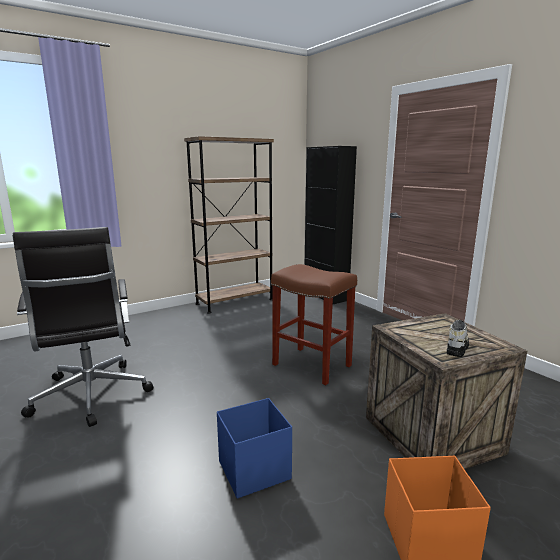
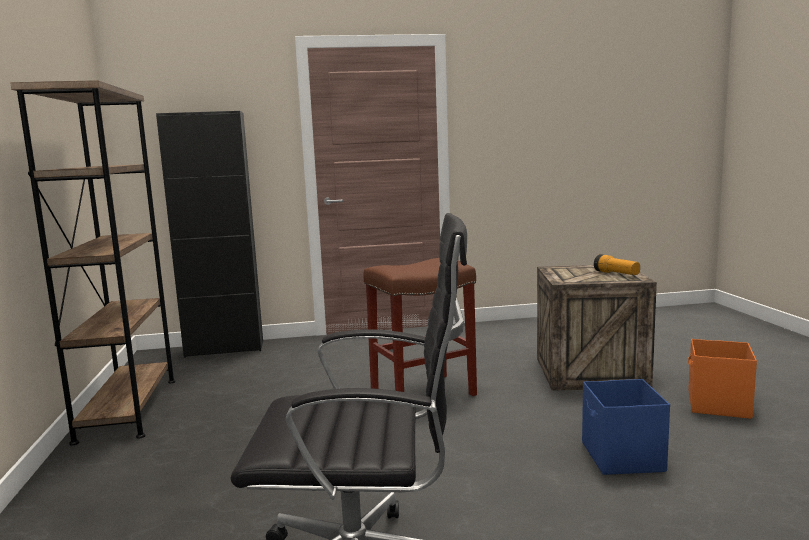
camera: 65 degrees left, 5 degrees down
shoe [447,320,469,357] -> flashlight [594,254,640,275]

